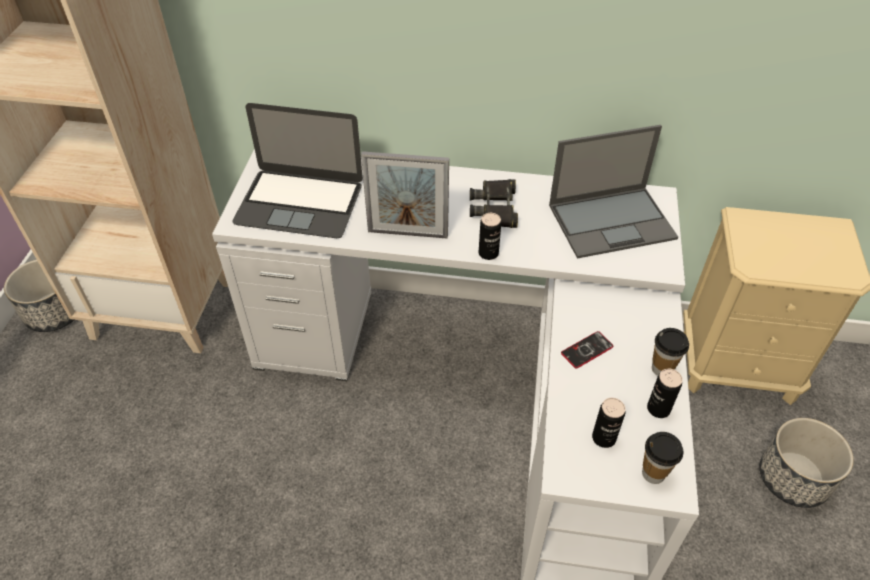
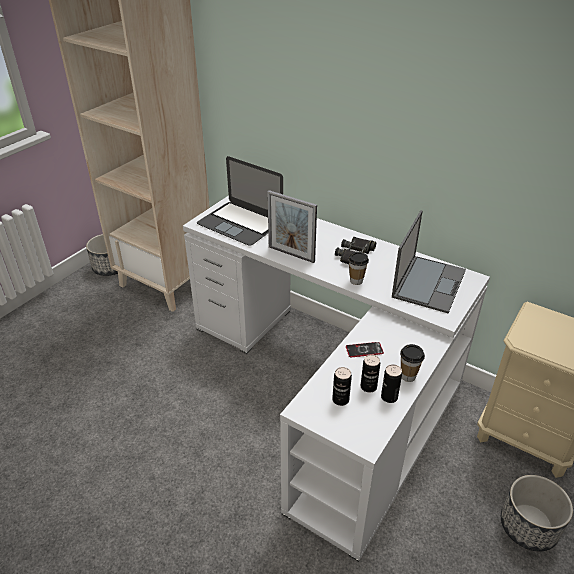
camera: 25 degrees right, 10 degrees down
can [479,213,501,260] -> can moved to [361,354,380,392]
laptop [549,125,678,258] -> laptop turned 75 degrees counterclockwise [392,210,466,313]
cup [642,432,683,484] -> cup moved to [348,252,369,285]

